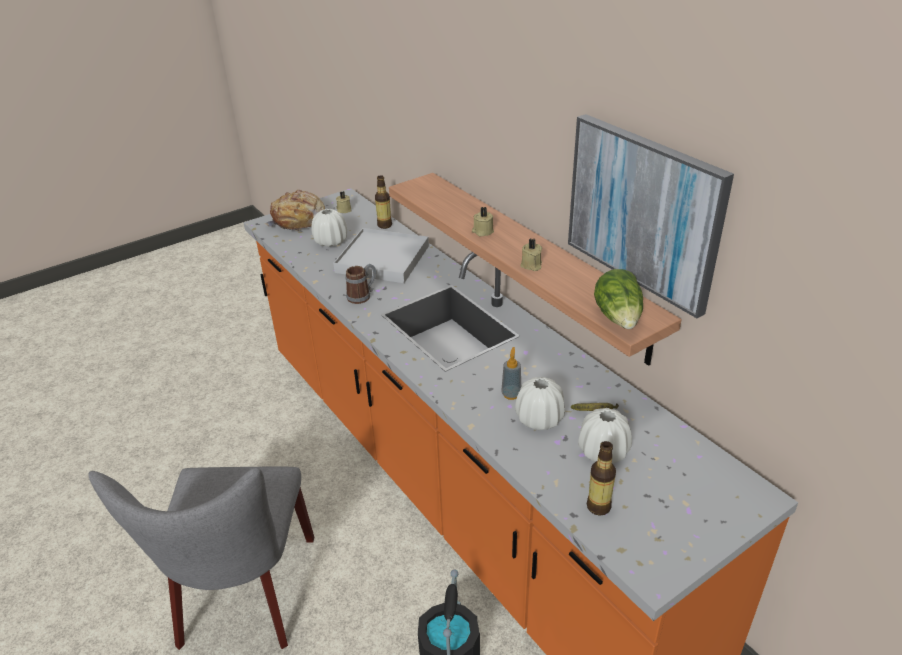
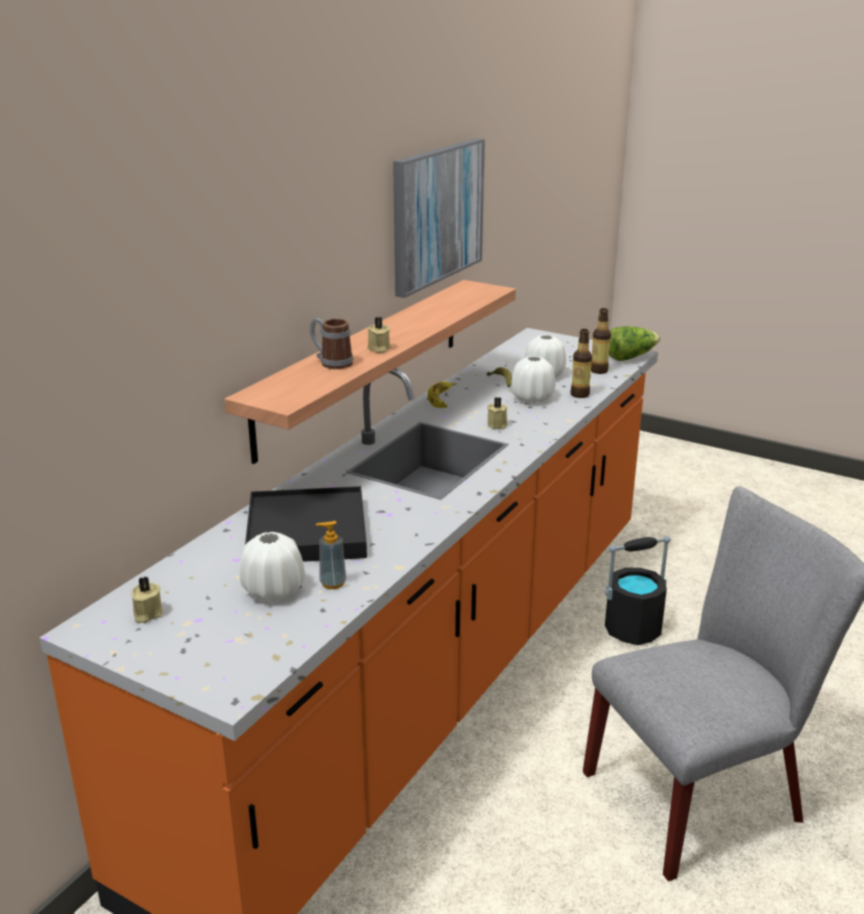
camera: 115 degrees left, 10 degrees down
bread [264,190,325,232] -> none
white tray [333,228,429,283] -> black tray [245,486,367,562]
mug [345,264,376,304] -> mug moved to [310,318,353,369]
bottle [375,175,392,229] -> bottle moved to [571,329,592,398]
soap dispenser [501,347,521,400] -> soap dispenser moved to [316,521,346,589]
beige candle [520,239,542,271] -> beige candle moved to [487,397,507,429]
lettuce [594,269,643,329] -> lettuce moved to [609,326,660,361]
none -> banana [427,381,456,408]

